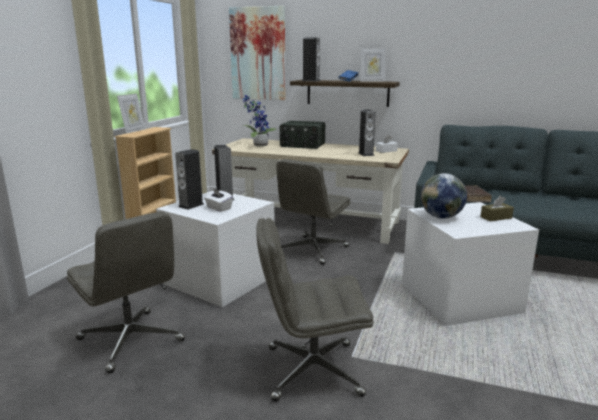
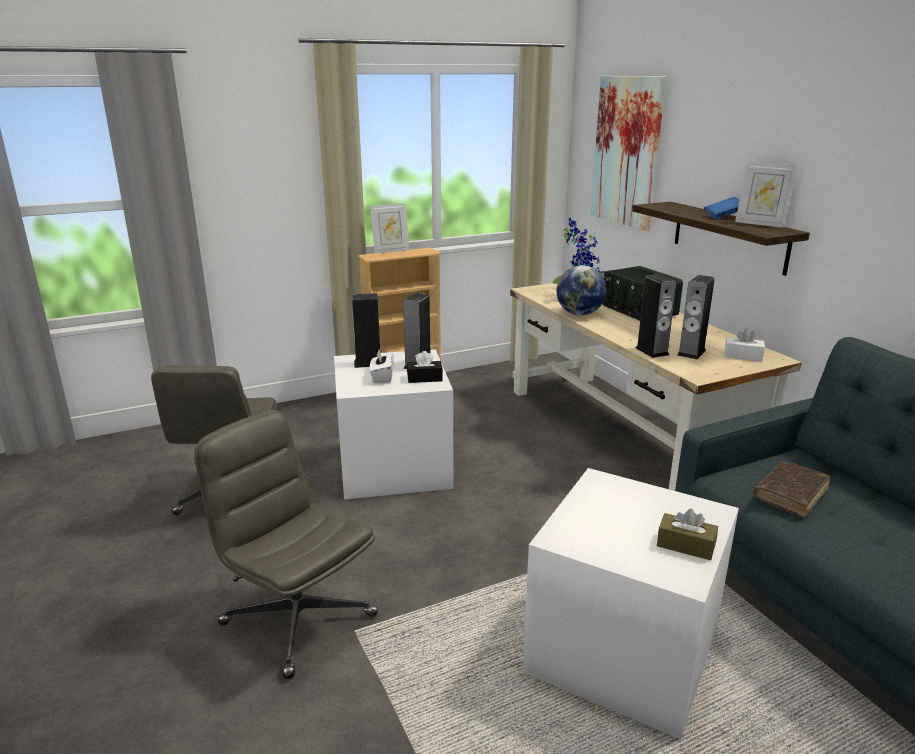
camera: 45 degrees right, 5 degrees up
grey office chair [276,159,351,265] -> none
speaker [302,37,320,81] -> speaker moved to [635,274,676,358]
globe [420,173,467,219] -> globe moved to [557,265,607,316]
none -> black tissue box [407,351,443,383]

